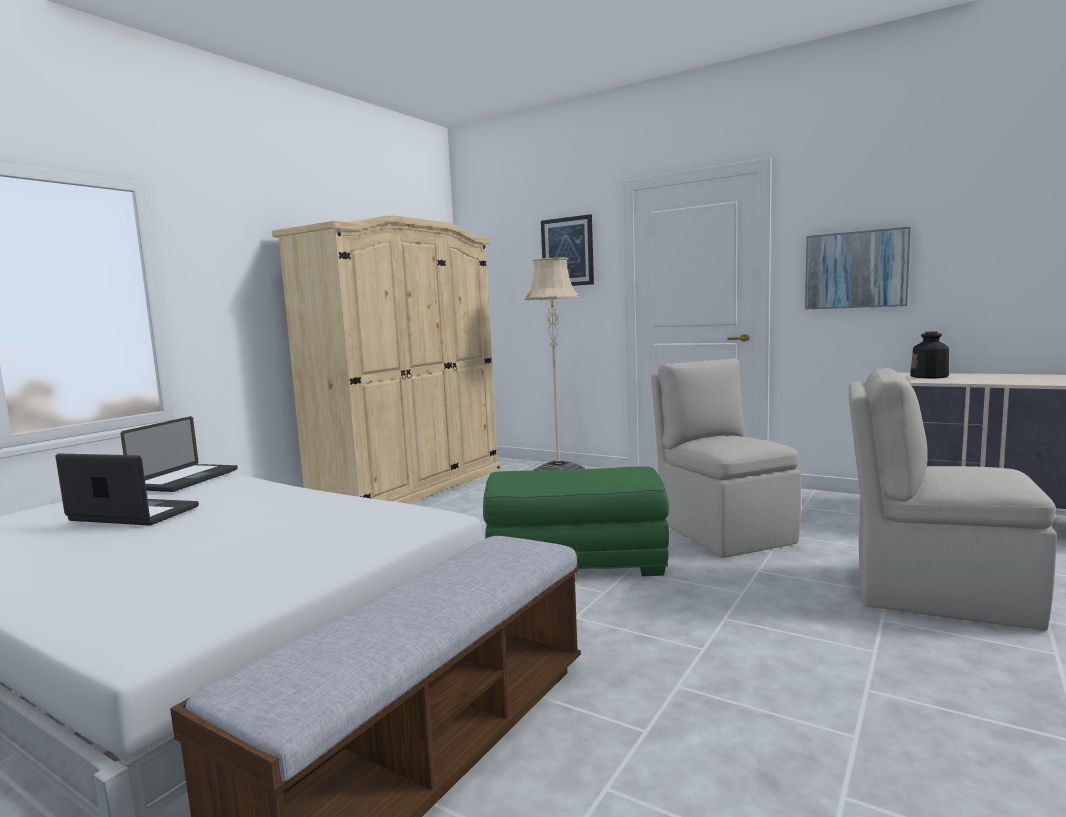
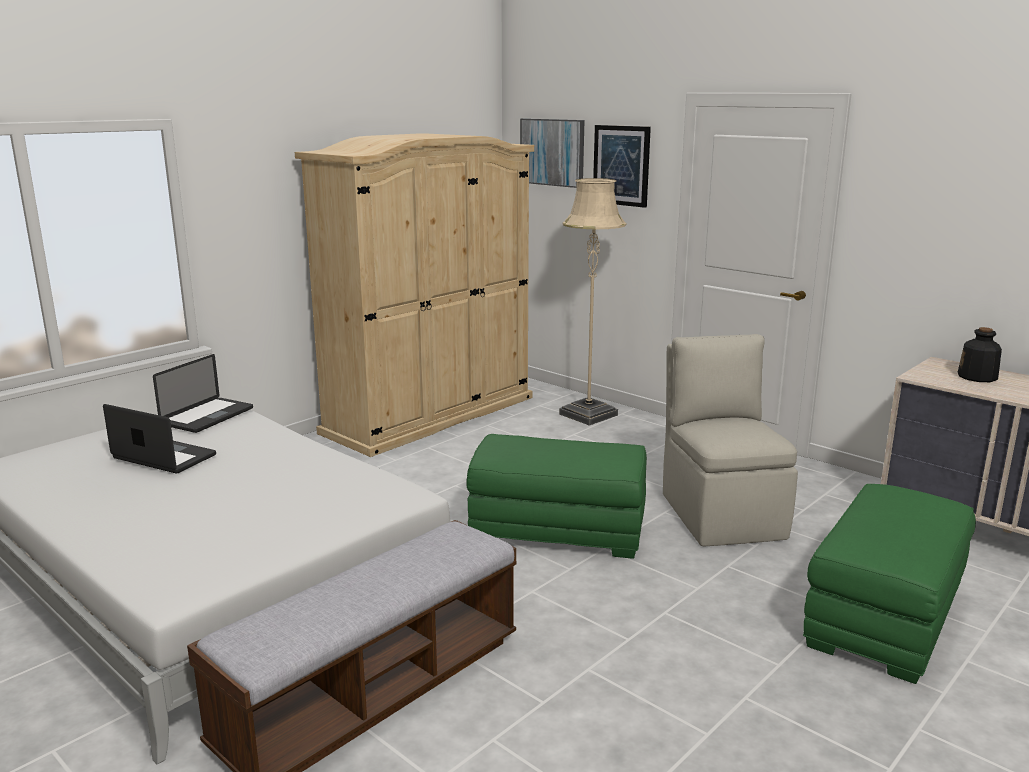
camera: 10 degrees right, 10 degrees up
picture [805,227,911,310] -> picture moved to [520,118,585,188]
beige chair [849,368,1057,631] -> green ottoman [803,484,976,684]

